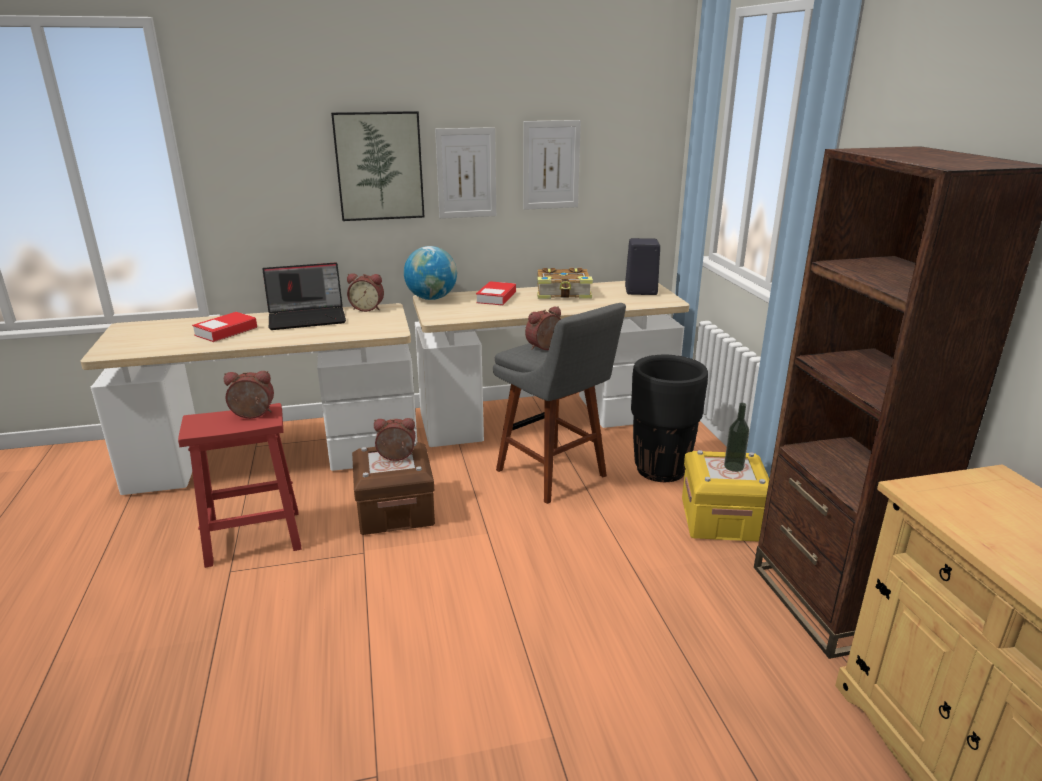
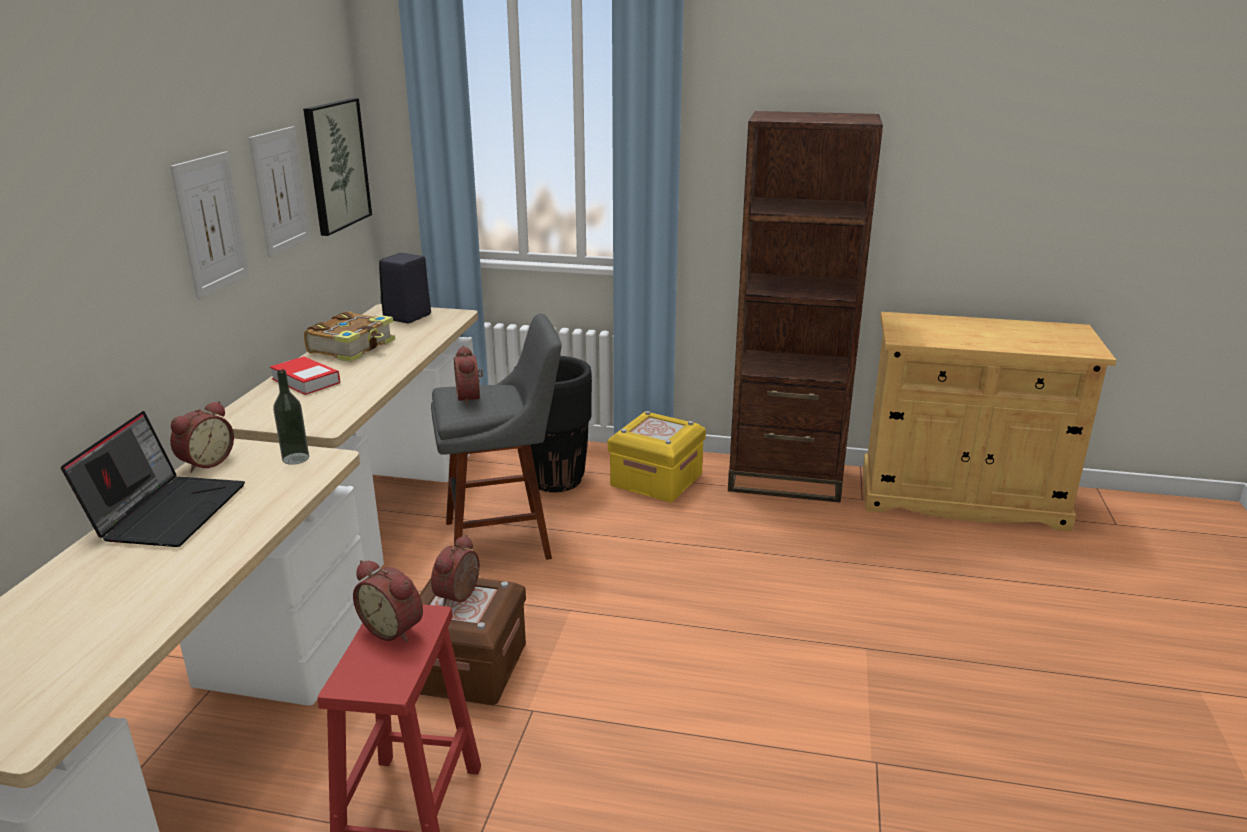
camera: 65 degrees left, 0 degrees up
book [192,312,257,342] -> none
alarm clock [224,371,274,419] -> alarm clock turned 75 degrees counterclockwise [353,560,423,642]
picture [331,111,424,221] -> picture moved to [303,98,372,236]
globe [404,246,457,300] -> none
bottle [724,403,749,472] -> bottle moved to [273,369,309,465]

